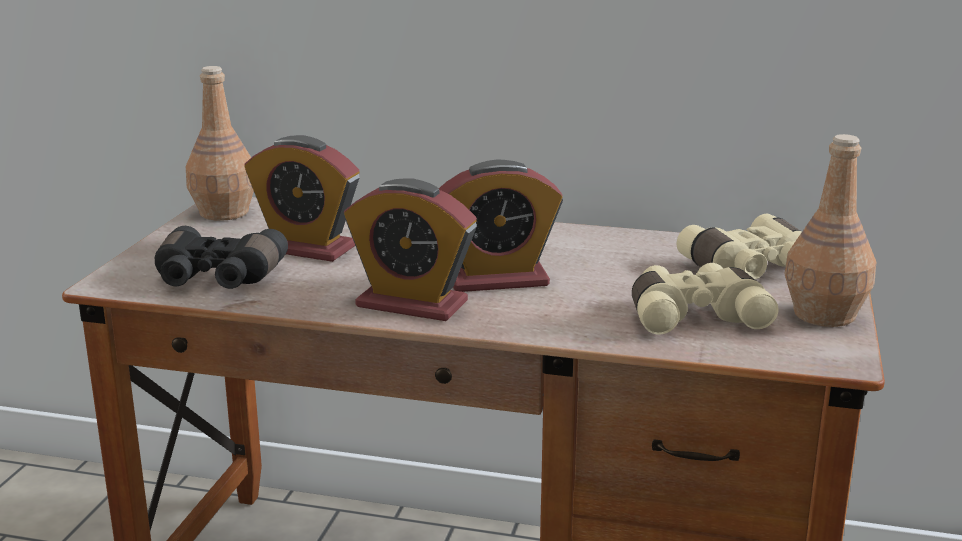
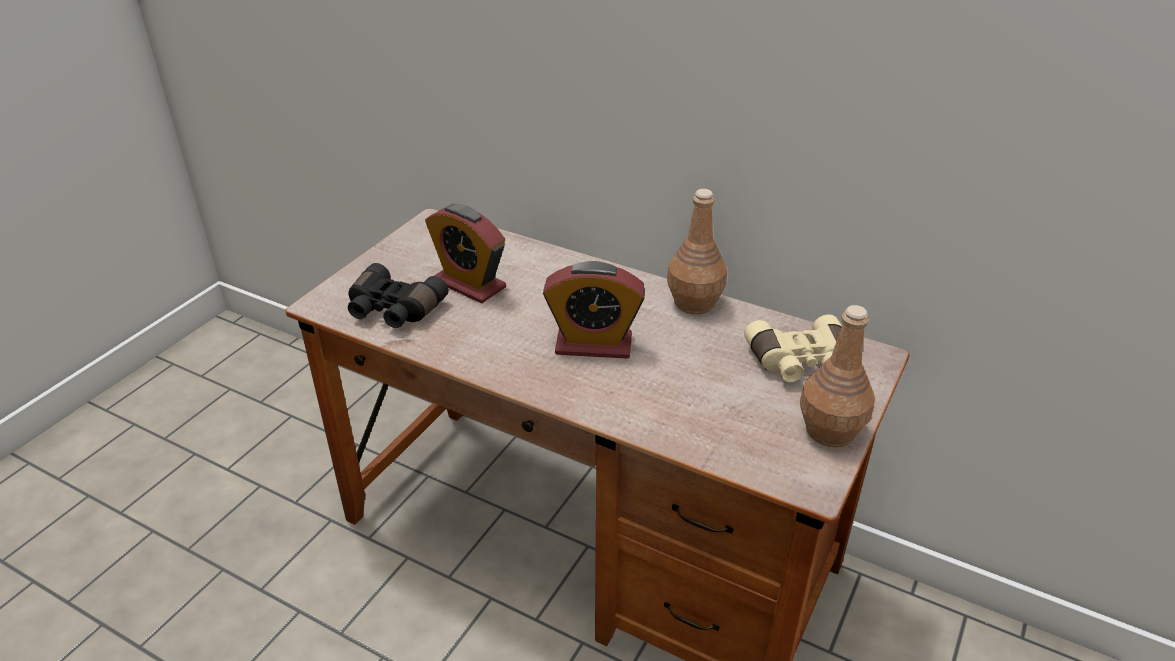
camera: 15 degrees right, 15 degrees up
brown bottle [186,66,254,221] -> brown bottle moved to [667,189,727,314]
alarm clock [344,178,477,321] -> none
beige binoculars [632,263,778,335] -> none

